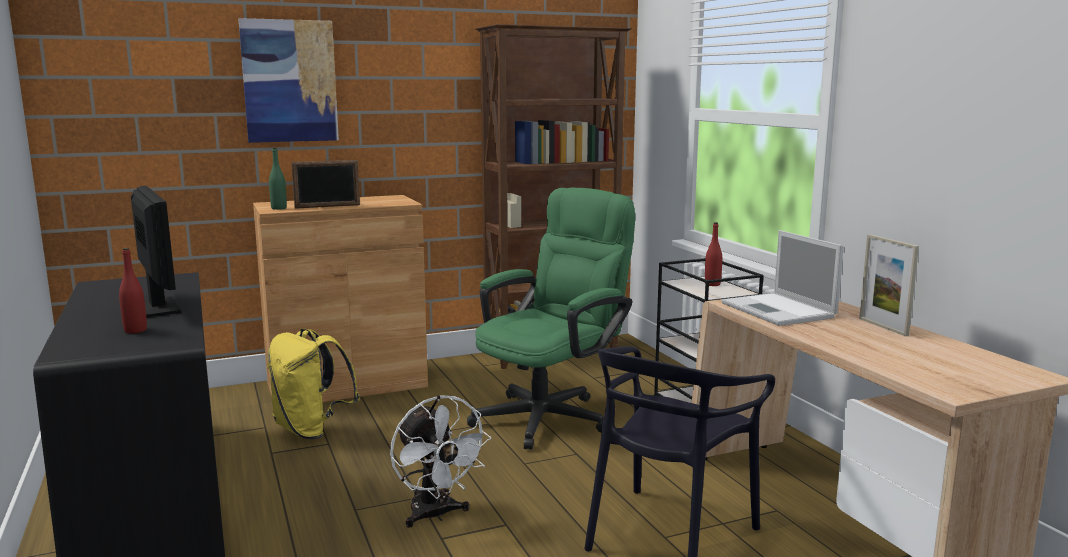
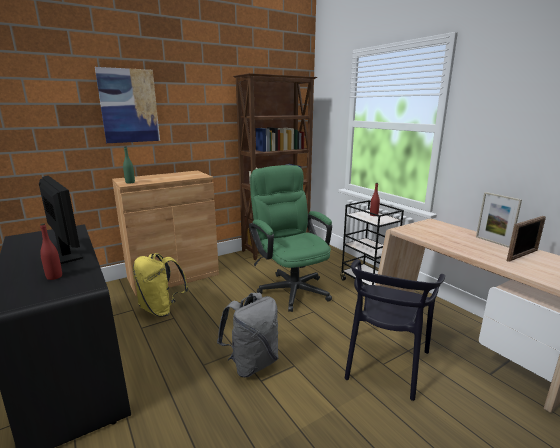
camera: 10 degrees left, 5 degrees up
picture frame [292,160,360,209] -> picture frame moved to [507,216,546,262]
white fan [390,395,491,528] -> grey backpack [217,293,278,377]
green office chair [467,188,635,450] -> green office chair turned 60 degrees counterclockwise [249,165,332,312]
laptop [722,230,844,326] -> none

